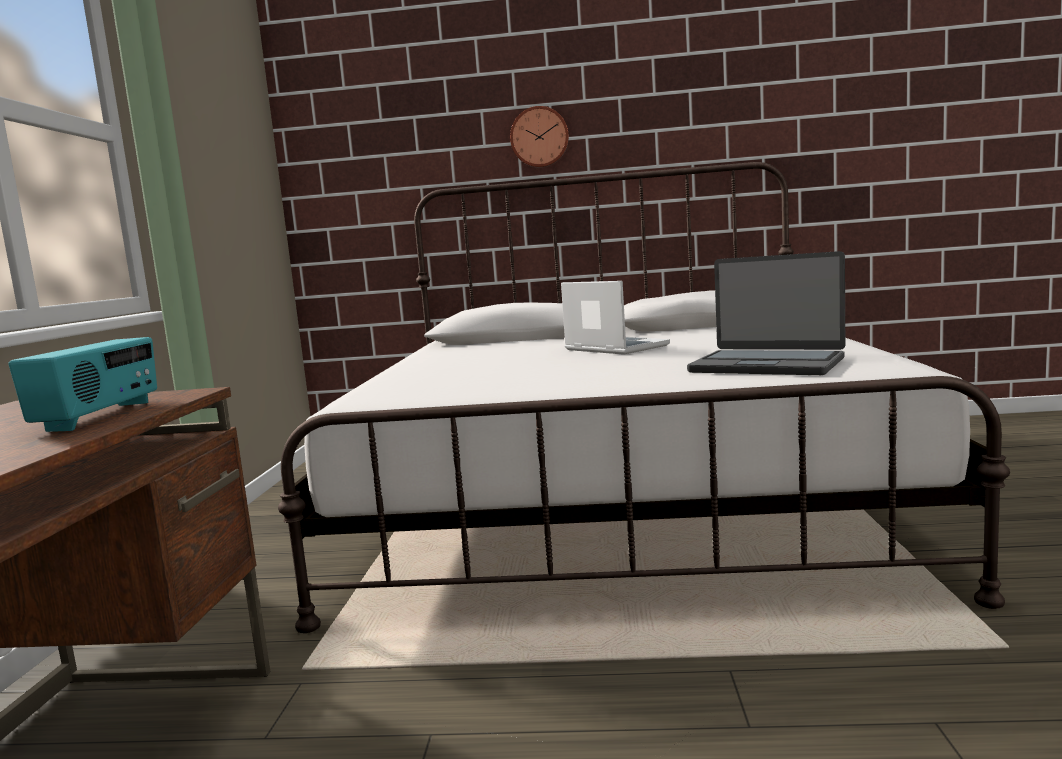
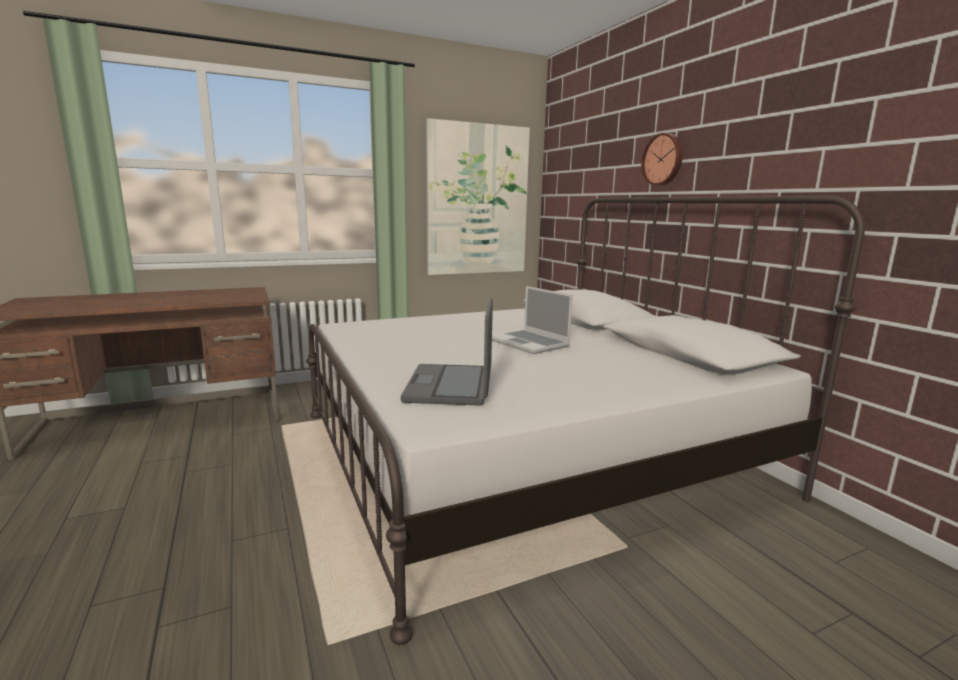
camera: 60 degrees right, 5 degrees up
radio [9,337,157,432] -> none
laptop [561,281,670,355] -> laptop turned 120 degrees clockwise [492,286,573,354]
none -> picture [426,118,530,275]

